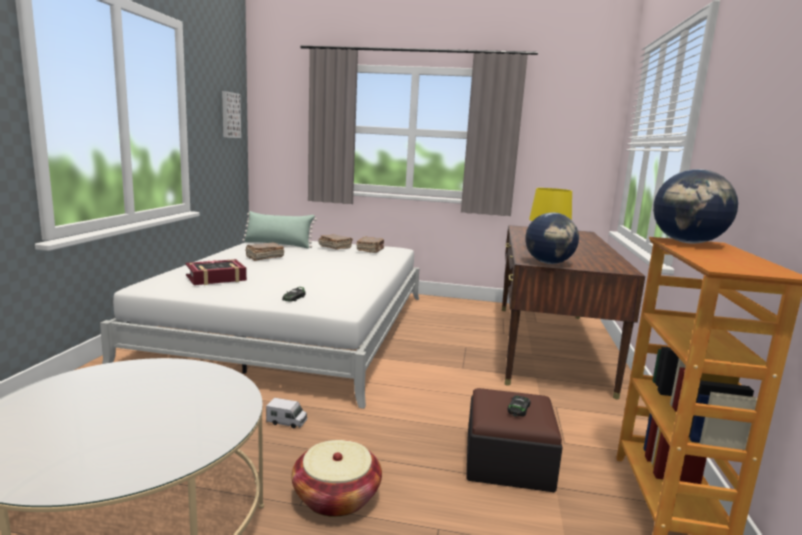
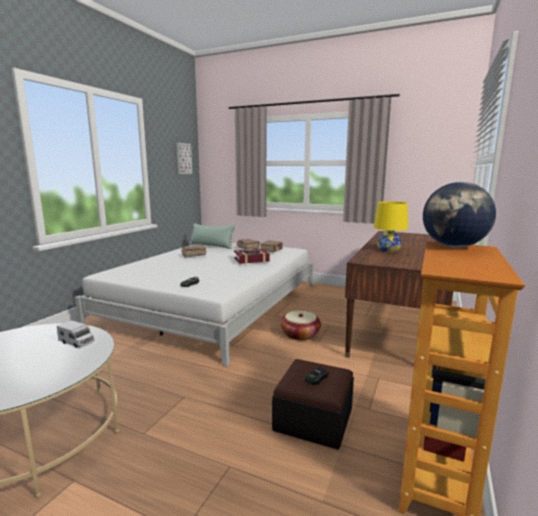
camera: 15 degrees right, 0 degrees up
book [185,259,247,285] -> book moved to [234,249,270,264]
toy truck [266,398,307,428] -> toy truck moved to [57,320,94,348]
basket [292,440,382,517] -> basket moved to [280,311,321,341]
globe [525,212,579,264] -> none

